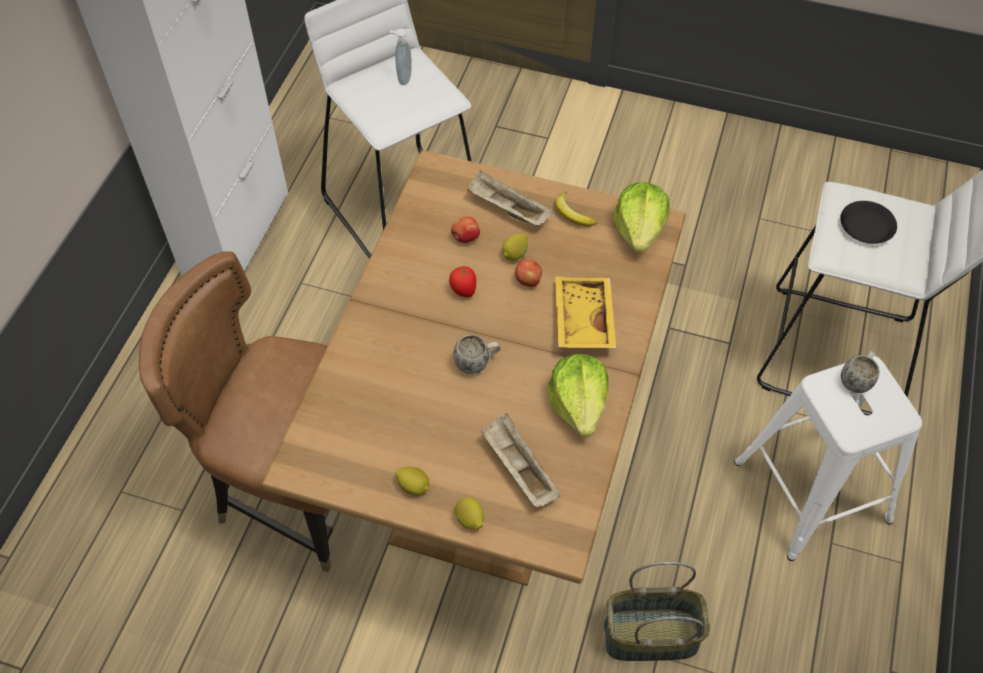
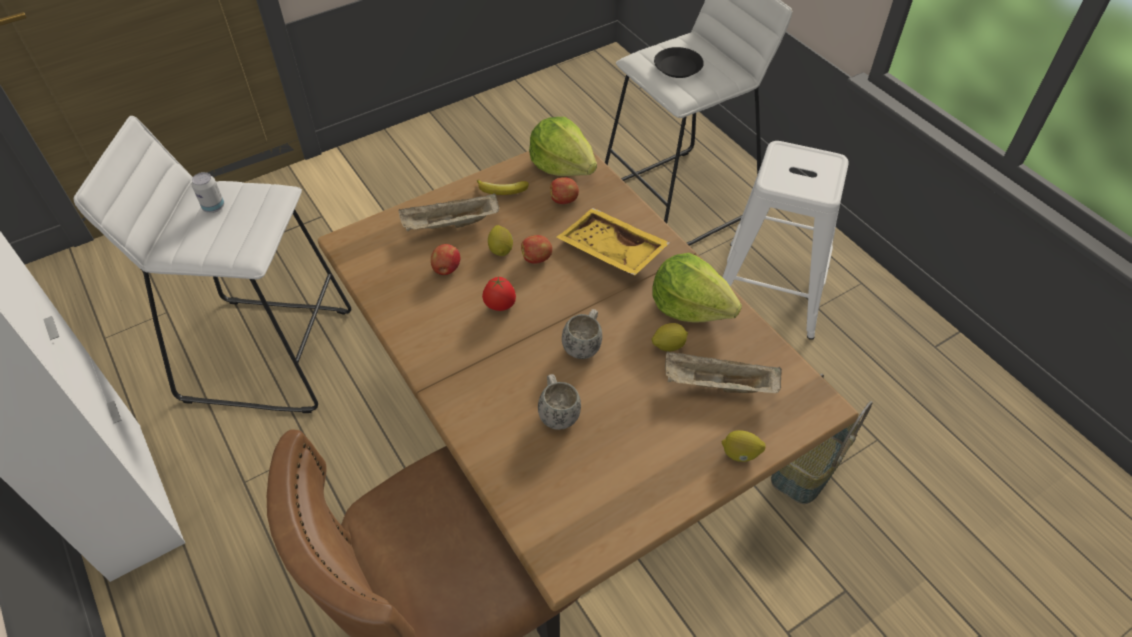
camera: 50 degrees left, 5 degrees down
soap dispenser [390,28,412,85] -> can [192,172,224,213]
lemon [395,467,429,496] -> lemon moved to [651,323,688,352]
white mug [841,351,879,393] -> white mug moved to [538,374,581,430]
none -> apple [550,177,579,204]

